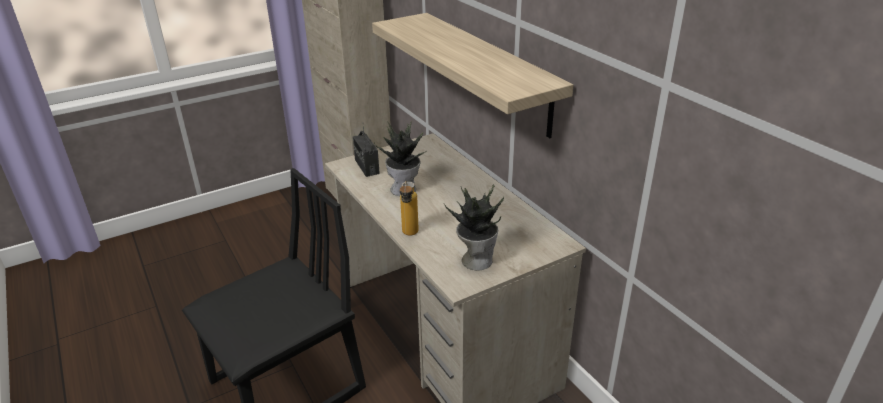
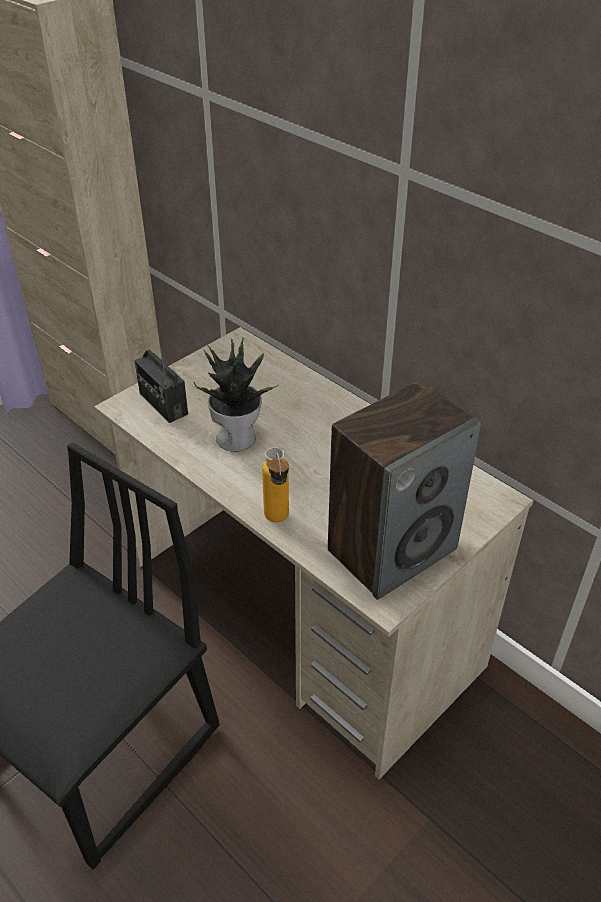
camera: 15 degrees left, 10 degrees up
shelf [372,13,573,138] -> none
potted plant [444,184,504,271] -> speaker [328,380,481,600]

